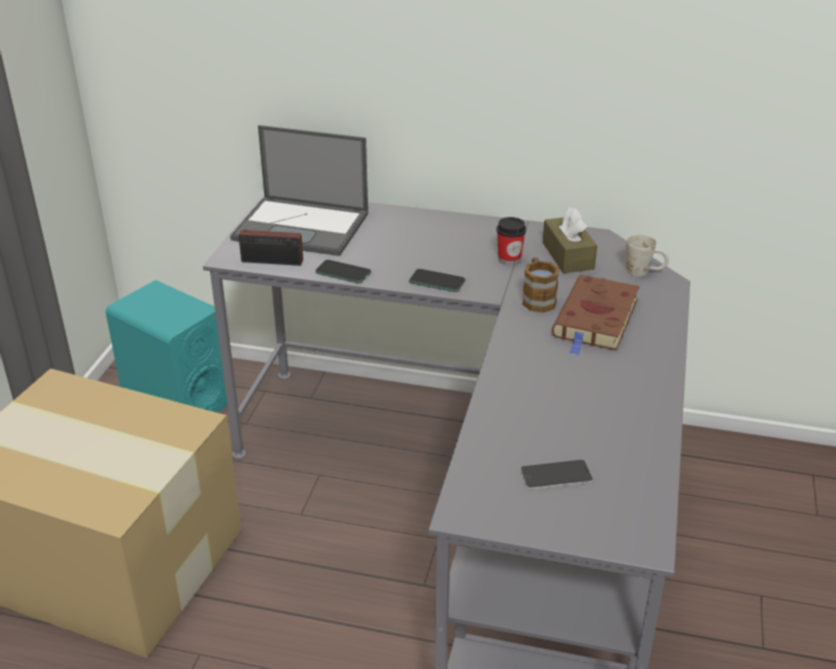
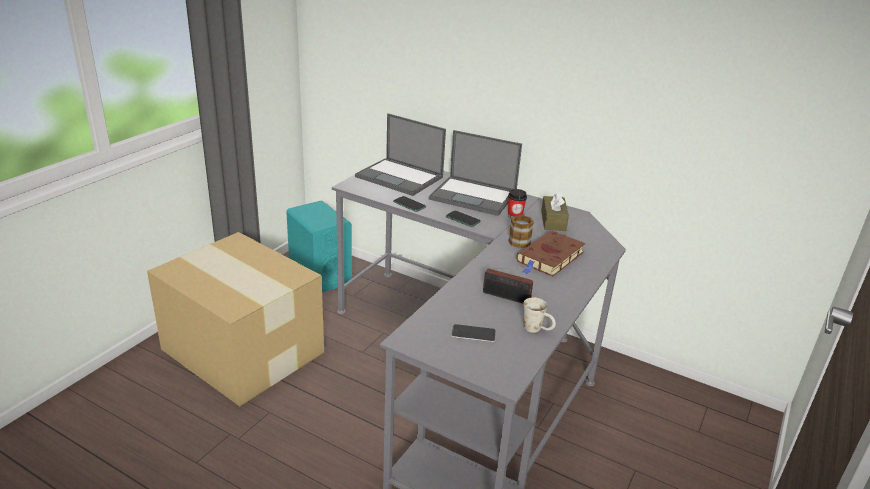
camera: 15 degrees right, 5 degrees down
radio [238,213,307,266] -> radio moved to [483,267,540,304]
white mug [626,234,669,277] -> white mug moved to [523,298,556,333]
none -> laptop [429,130,522,216]

